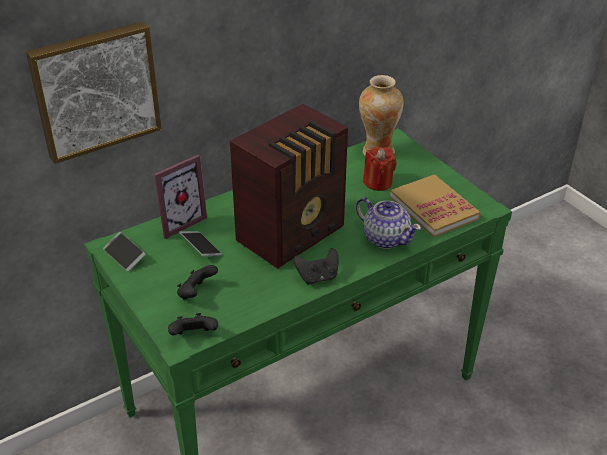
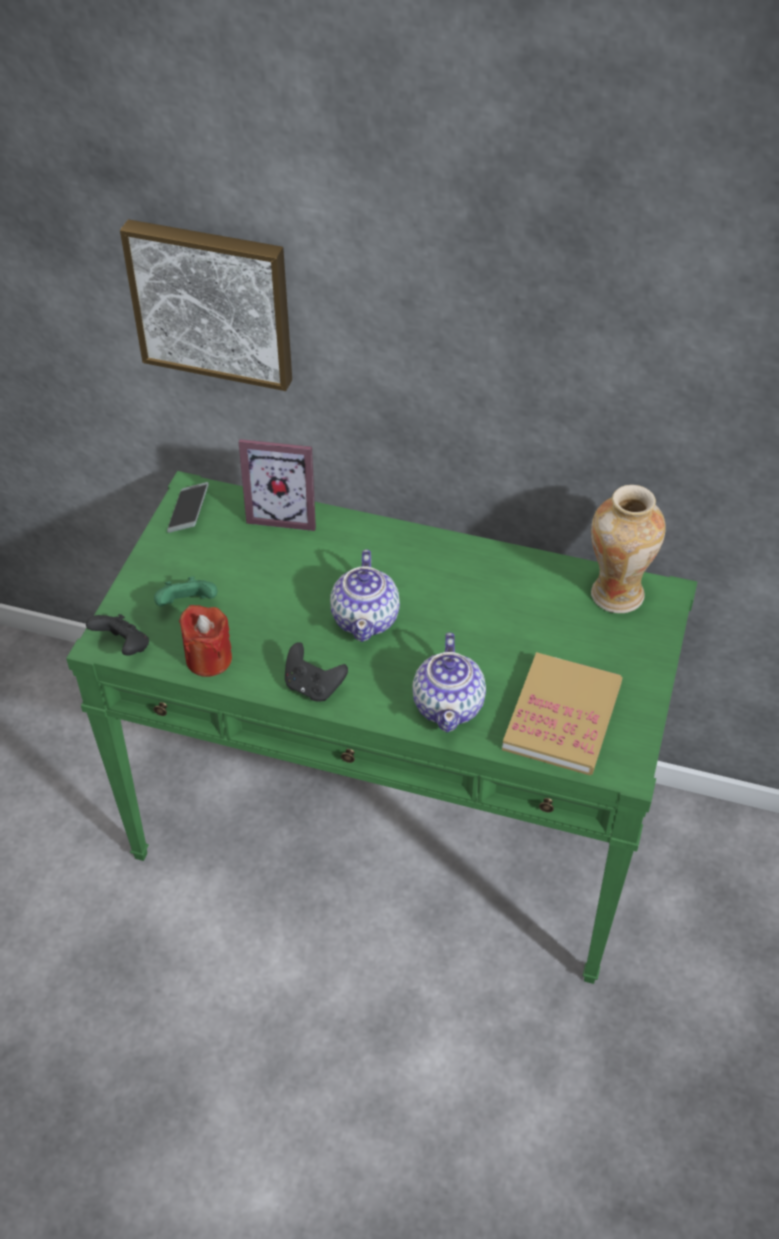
camera: 50 degrees right, 10 degrees up
black game controller [177,265,218,300] -> green game controller [154,576,217,606]
phone [179,231,222,257] -> none
radio [230,104,348,269] -> teapot [330,549,400,642]
red candle [363,146,396,191] -> red candle moved to [179,605,232,677]

